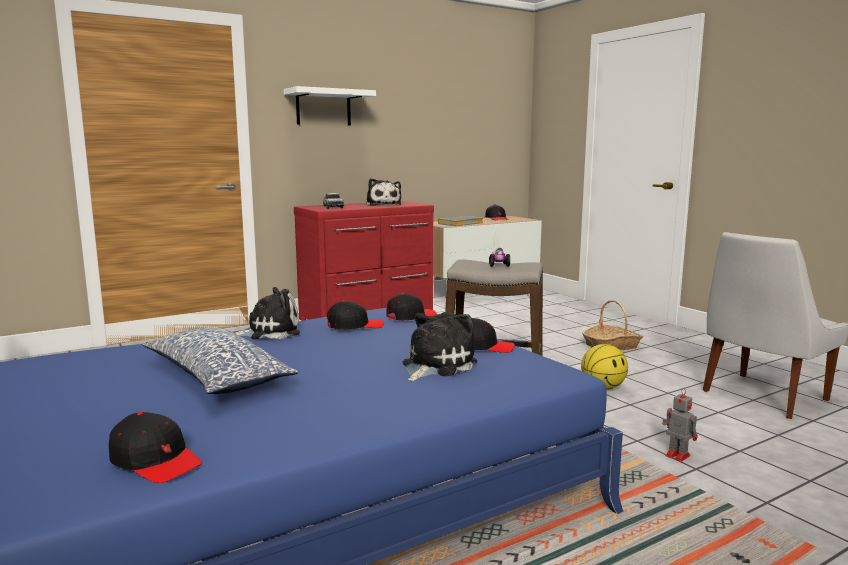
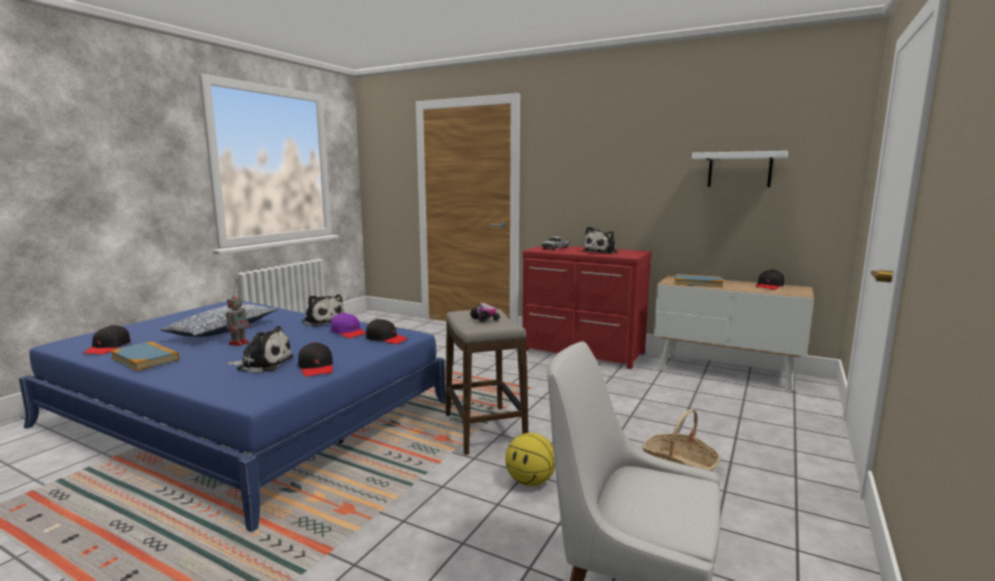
camera: 60 degrees right, 0 degrees up
white shelf [283,86,376,125] -> white shelf moved to [692,151,788,187]
black cap [327,301,384,329] -> purple cap [331,312,366,338]
toy robot [662,388,698,462] -> toy robot moved to [226,292,250,346]
none -> book [110,341,179,371]

